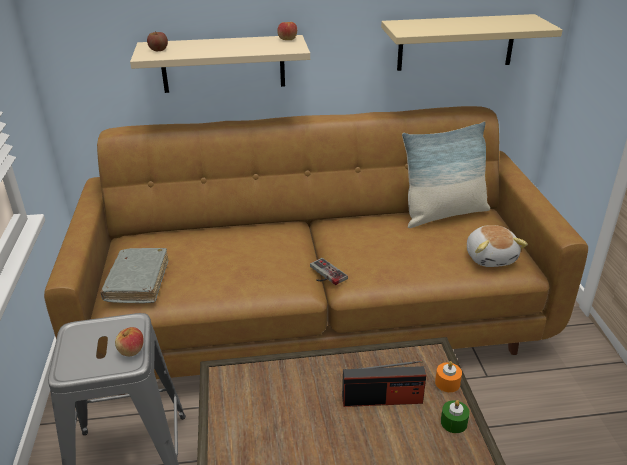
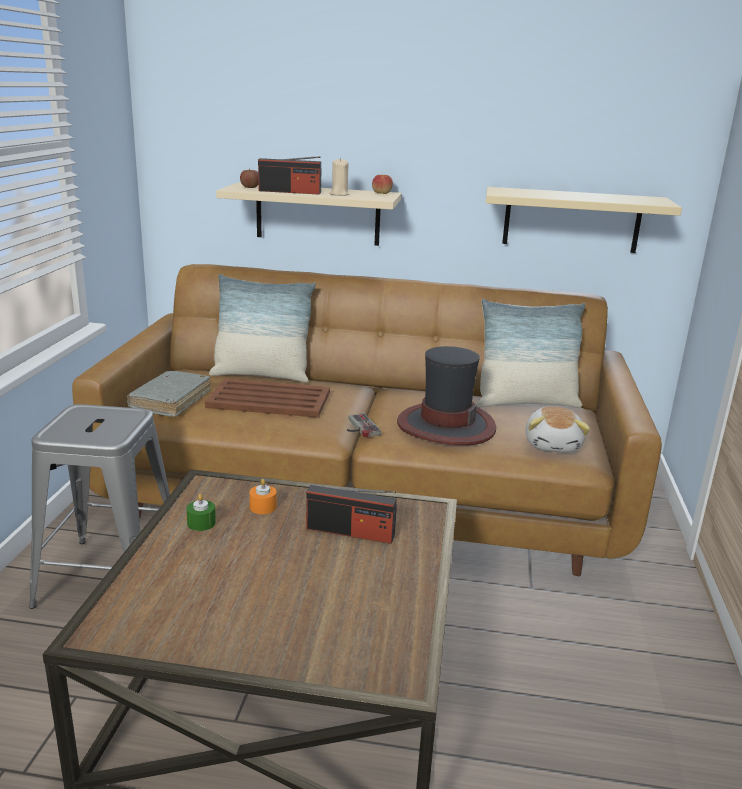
camera: 15 degrees right, 10 degrees down
apple [115,327,144,356] -> none
orange candle [435,361,462,392] -> orange candle moved to [249,479,277,514]
green candle [441,400,470,433] -> green candle moved to [186,494,216,531]
none -> brown tray [205,378,330,418]
none -> pillow [209,274,316,382]
none -> radio [258,156,321,195]
none -> beige candle [329,158,349,196]
none -> hat [397,346,496,446]

